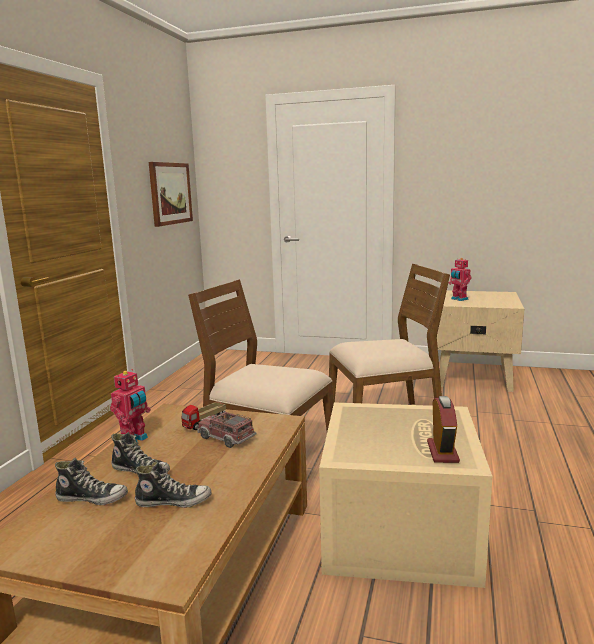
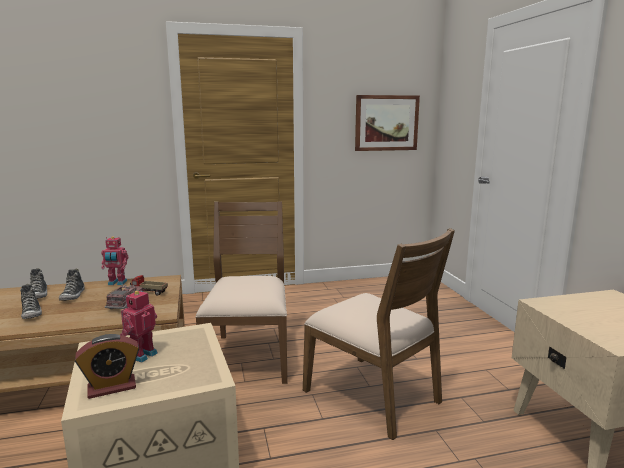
camera: 60 degrees right, 0 degrees up
toy robot [449,258,472,301] -> toy robot moved to [120,289,158,363]

